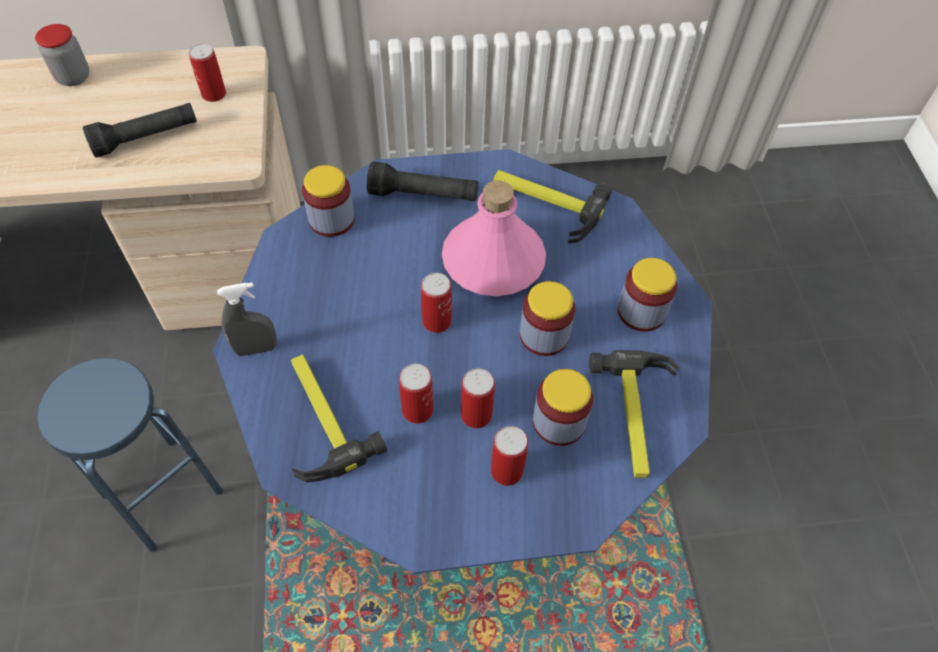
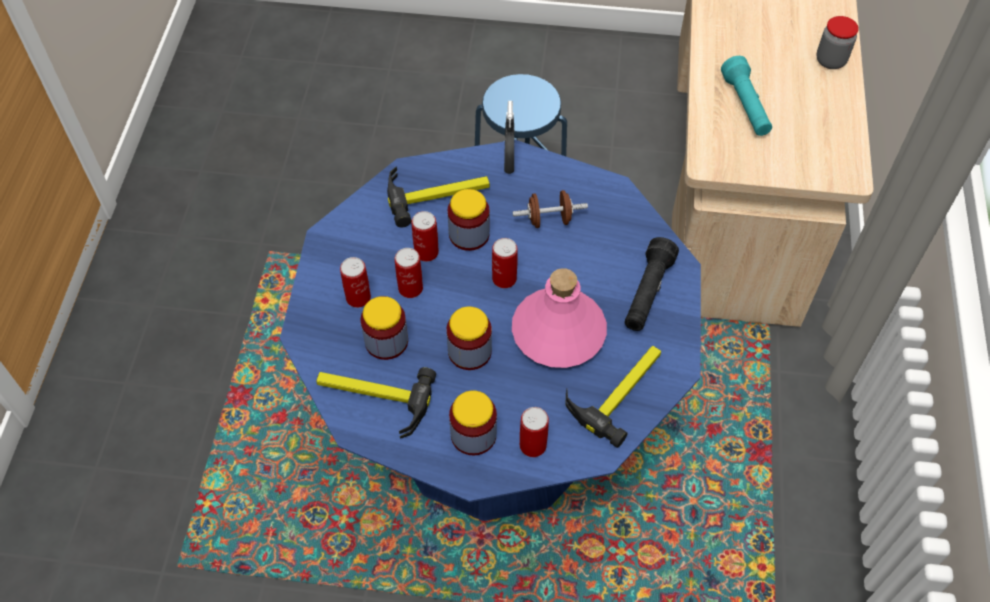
camera: 105 degrees right, 0 degrees up
black flashlight [83,103,197,158] -> turquoise flashlight [721,56,772,136]
can [189,44,226,102] -> can moved to [520,407,549,457]
jar [302,165,354,237] -> jar moved to [448,189,490,251]
none -> brown dumbbell [513,190,588,228]

